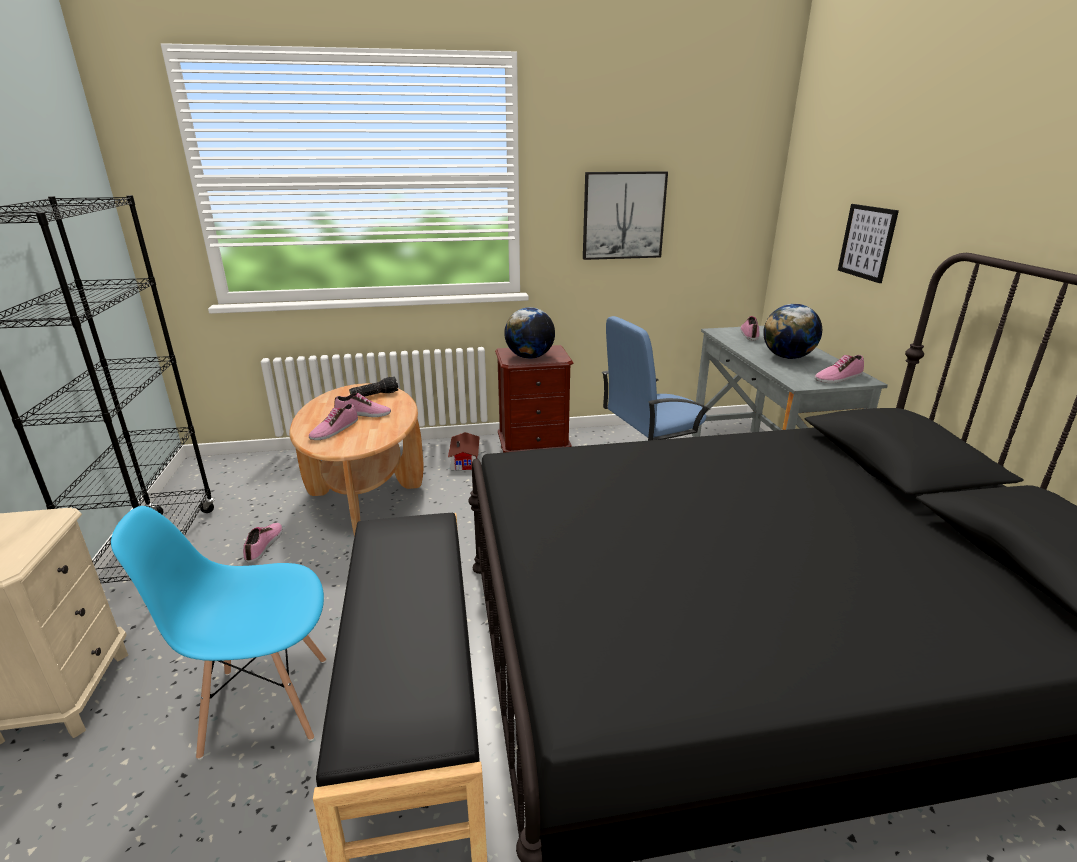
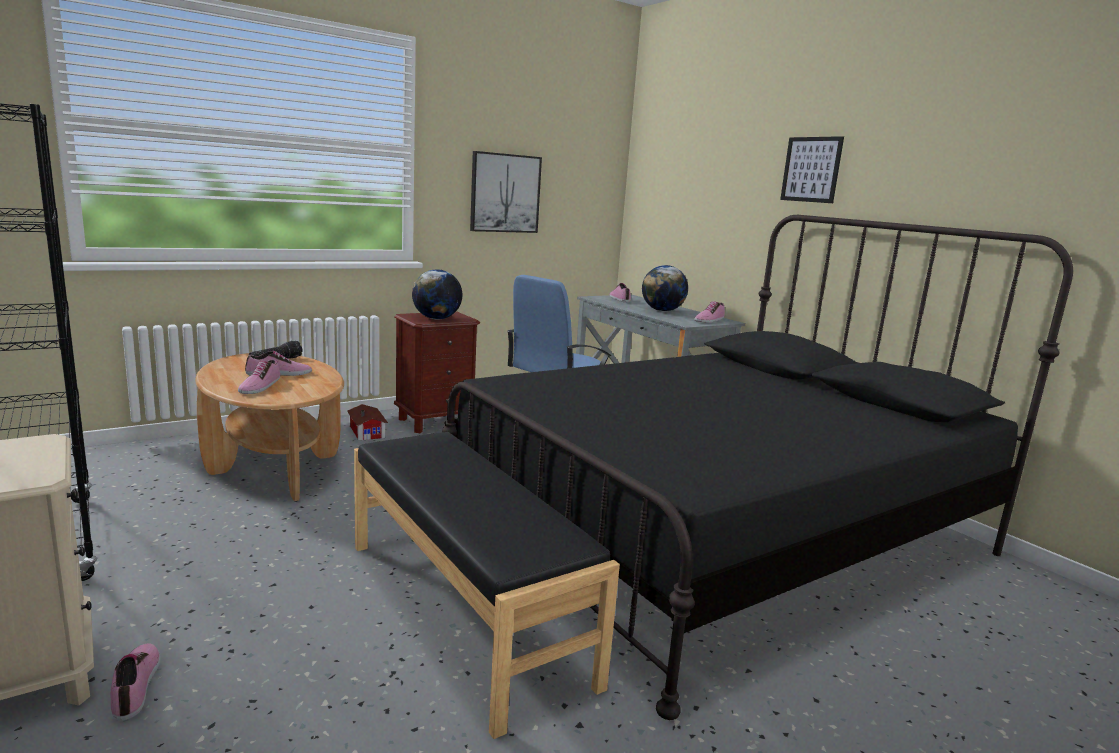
camera: 25 degrees left, 10 degrees down
blue chair [111,506,326,760] -> none
shoe [243,523,283,563] -> shoe moved to [111,643,160,721]
picture [838,204,899,283] -> picture moved to [780,136,844,203]

